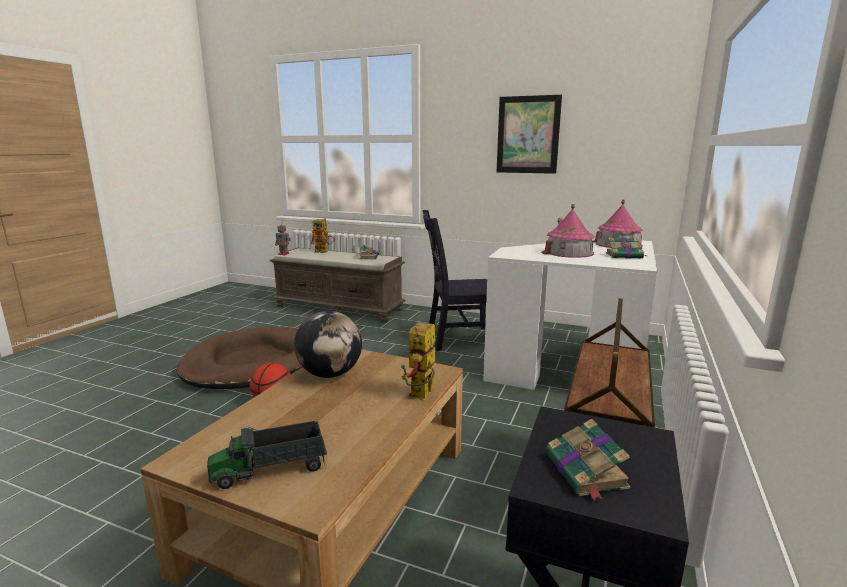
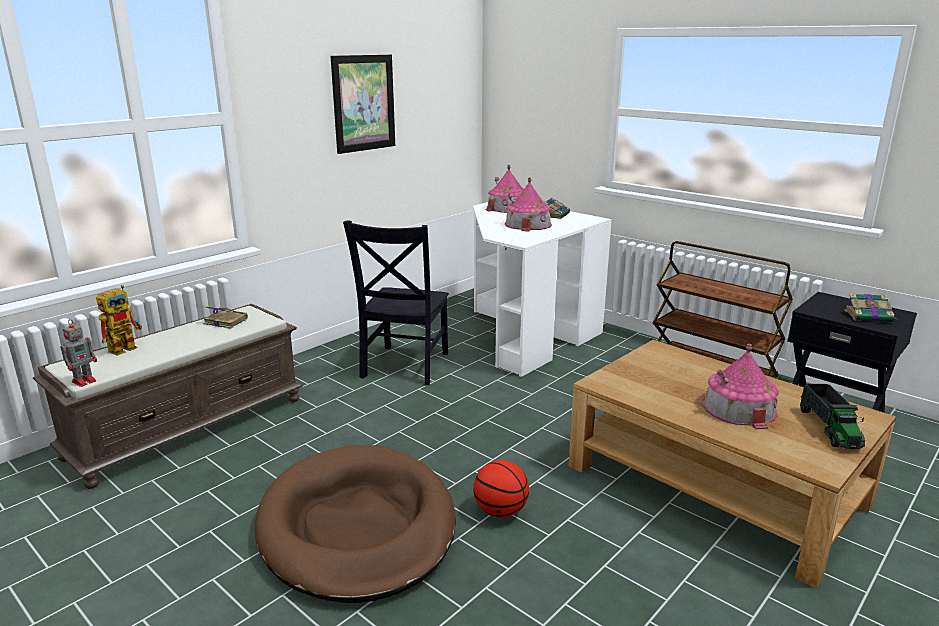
camera: 70 degrees left, 5 degrees up
globe [294,311,362,378] -> none
toy robot [401,322,435,400] -> none
none -> toy house [703,344,779,429]

